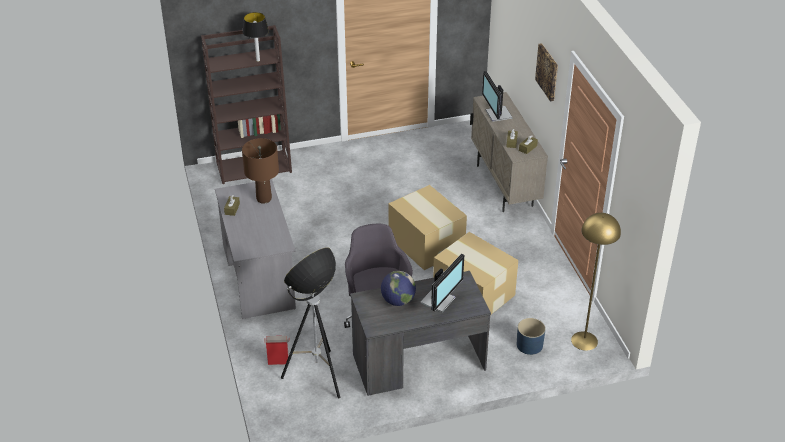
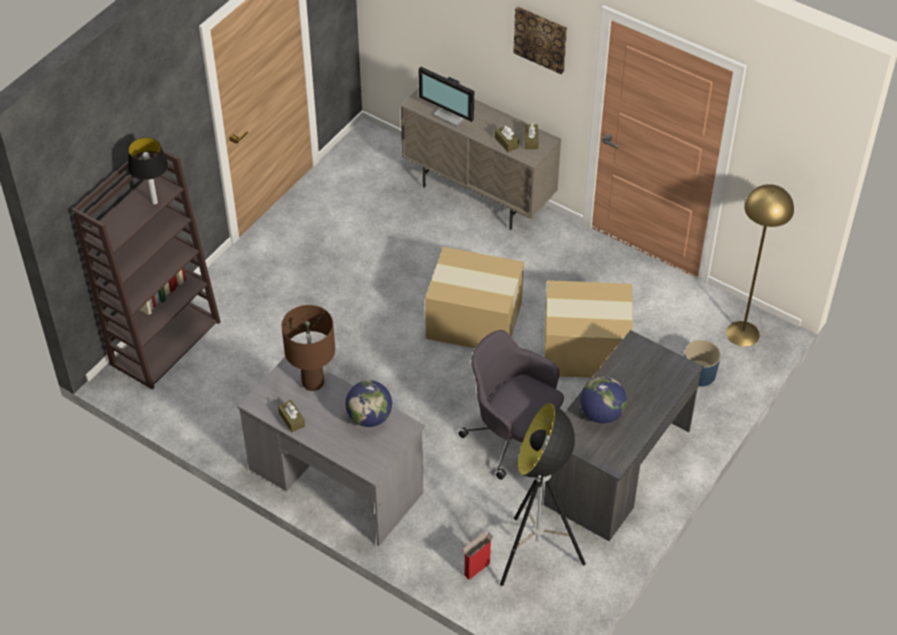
camera: 40 degrees left, 10 degrees up
monitor [420,254,464,313] -> none
none -> globe [345,380,392,427]

